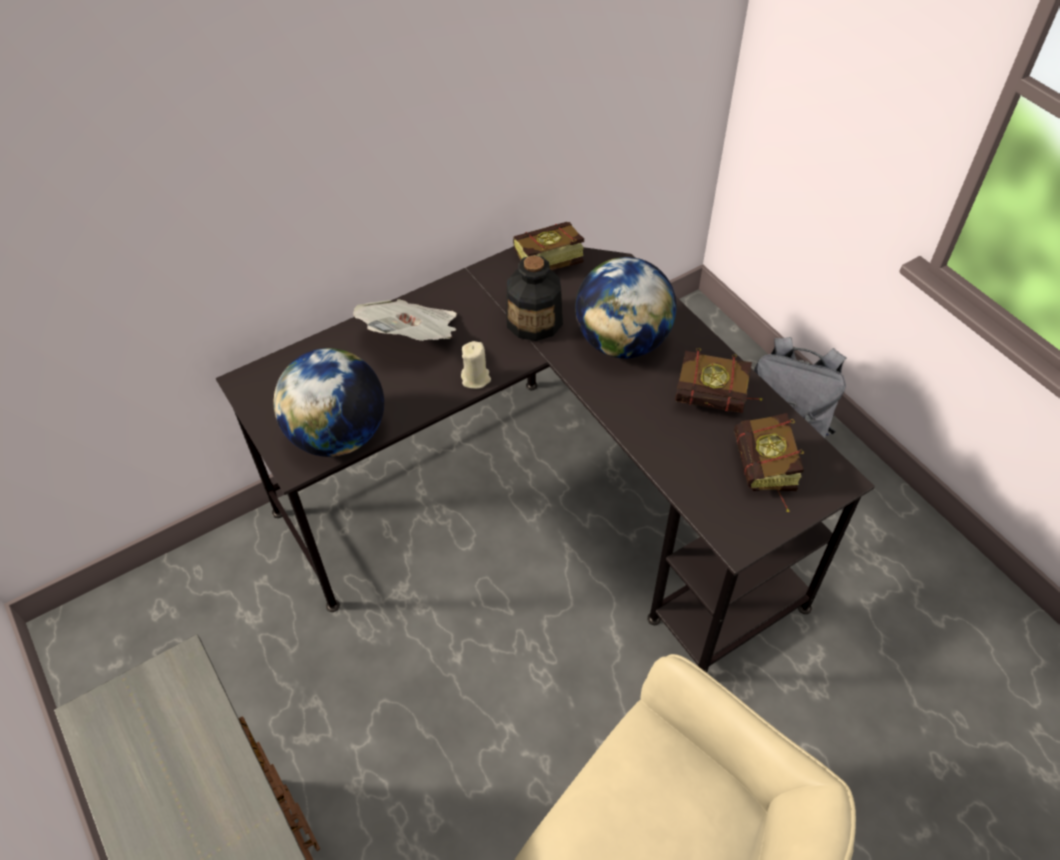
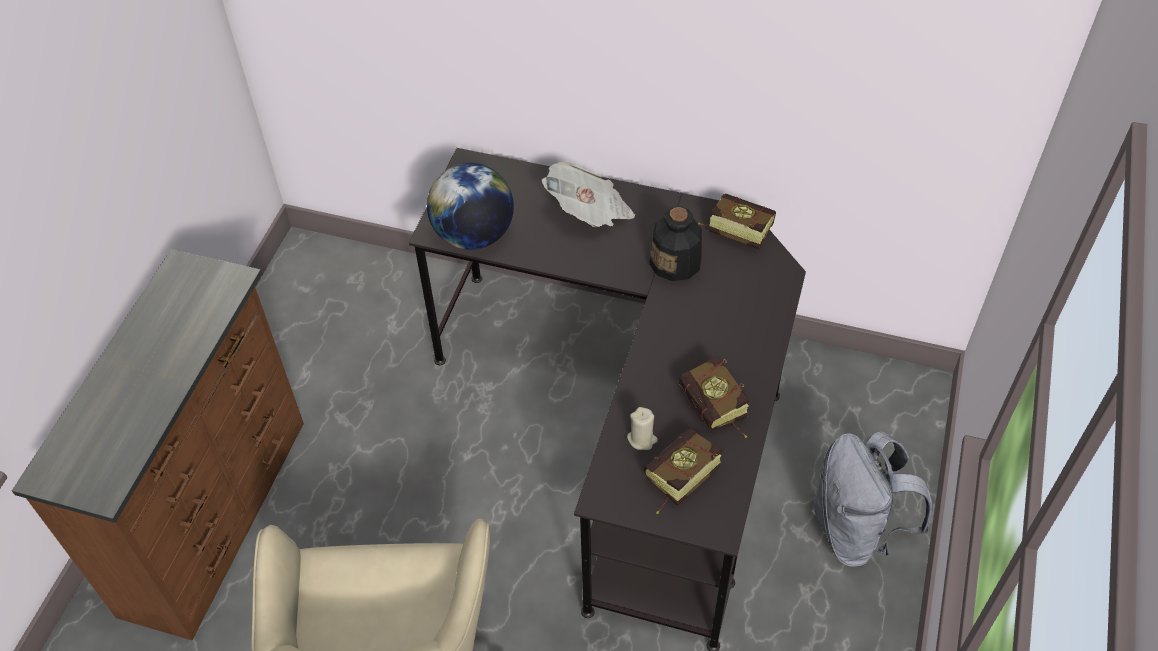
camera: 50 degrees right, 0 degrees up
beige candle [461,341,491,389] -> beige candle moved to [627,407,658,450]
globe [575,257,677,358] -> none

